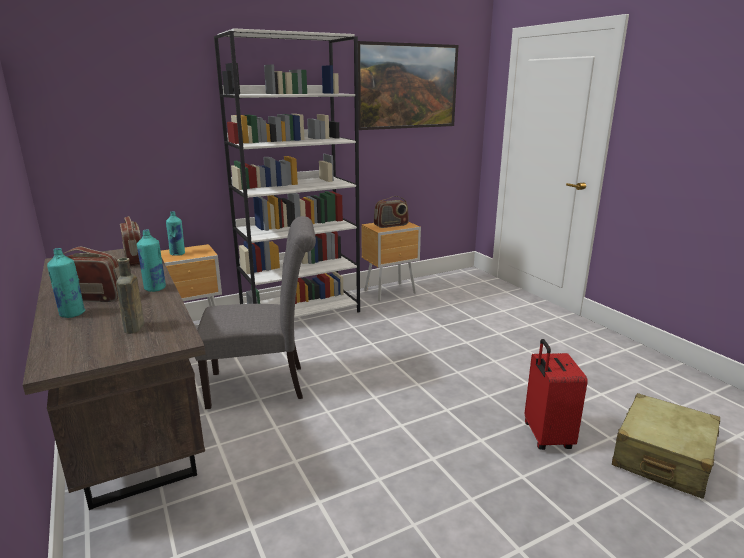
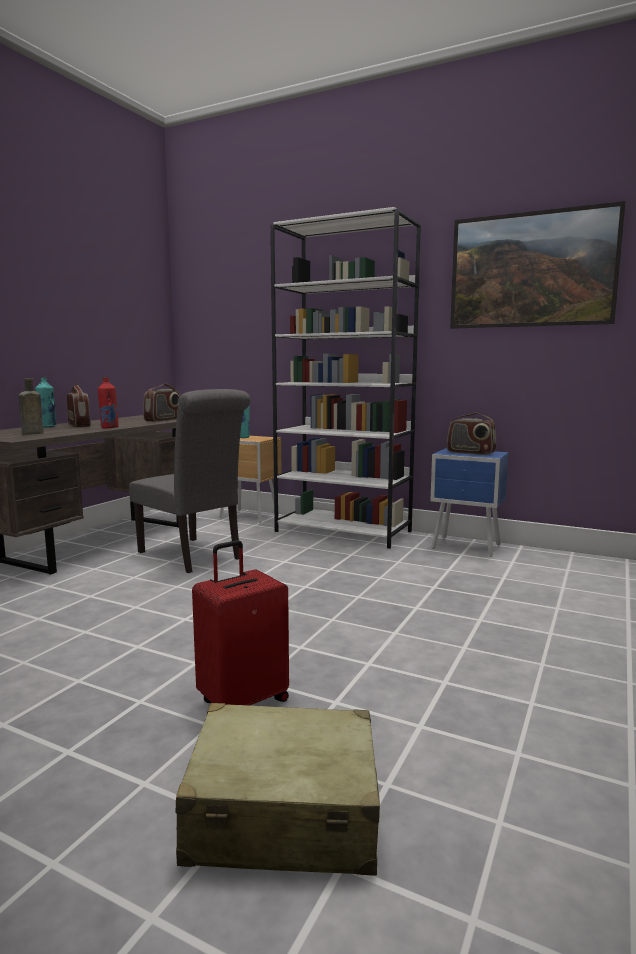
camera: 55 degrees right, 10 degrees down
turquoise bottle [137,229,166,292] -> red bottle [98,377,119,428]
brown nightstand [361,222,421,301] -> blue nightstand [430,448,509,557]

